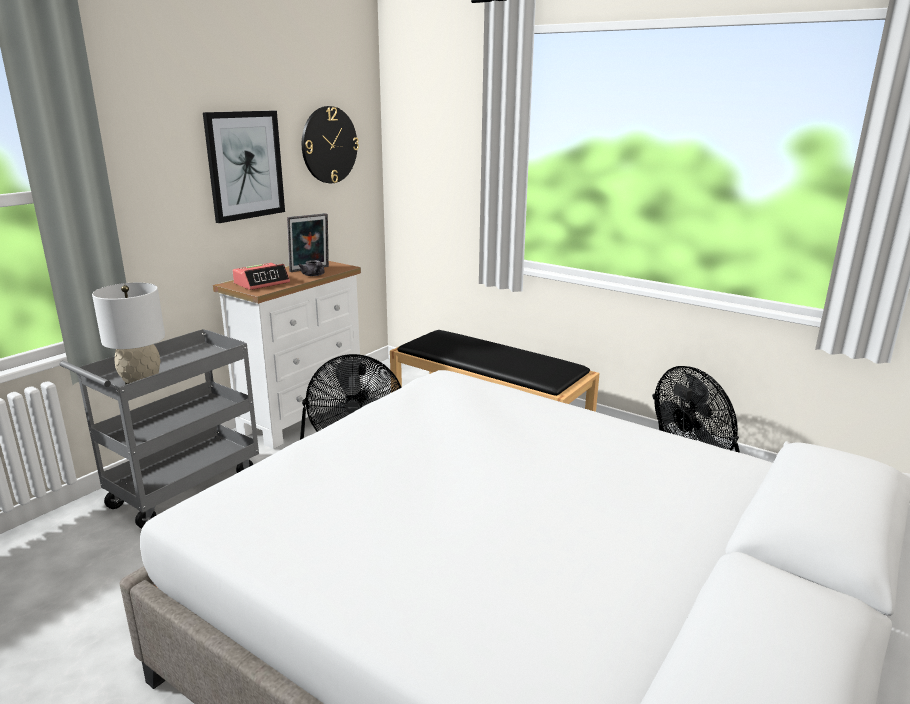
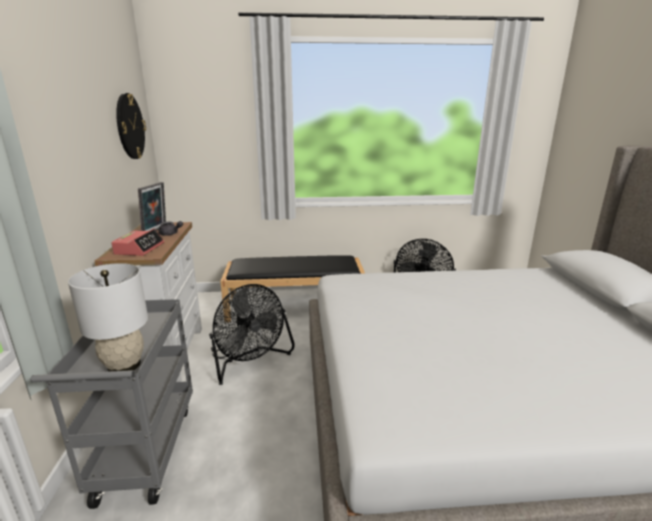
camera: 40 degrees left, 0 degrees up
picture [203,111,285,223] -> none

